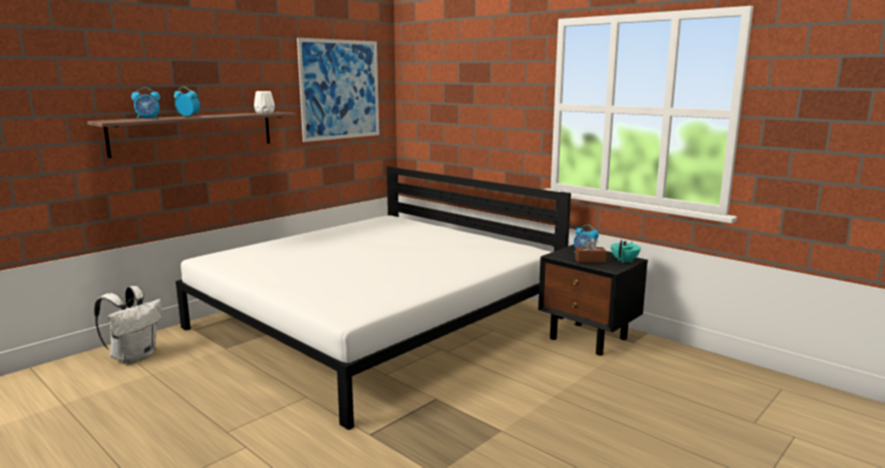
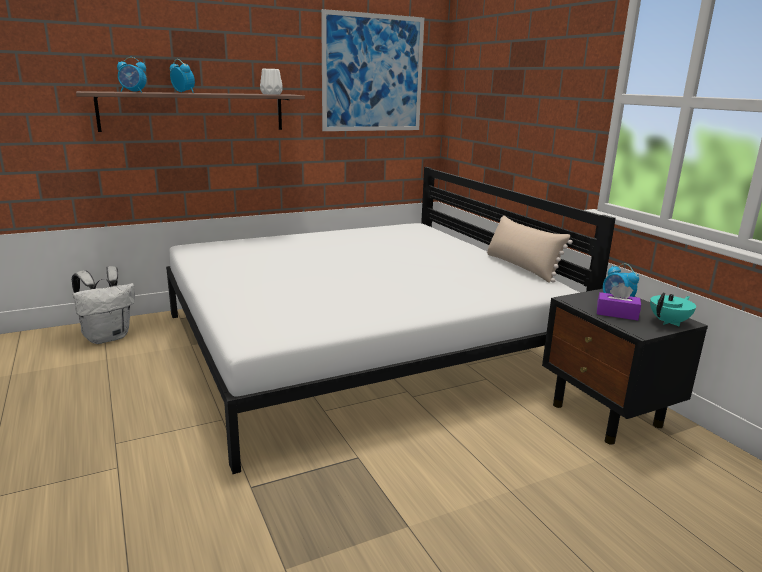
camera: 20 degrees right, 5 degrees up
brown tissue box [575,238,607,263] -> purple tissue box [597,283,641,321]
none -> beige pillow [487,215,573,283]

